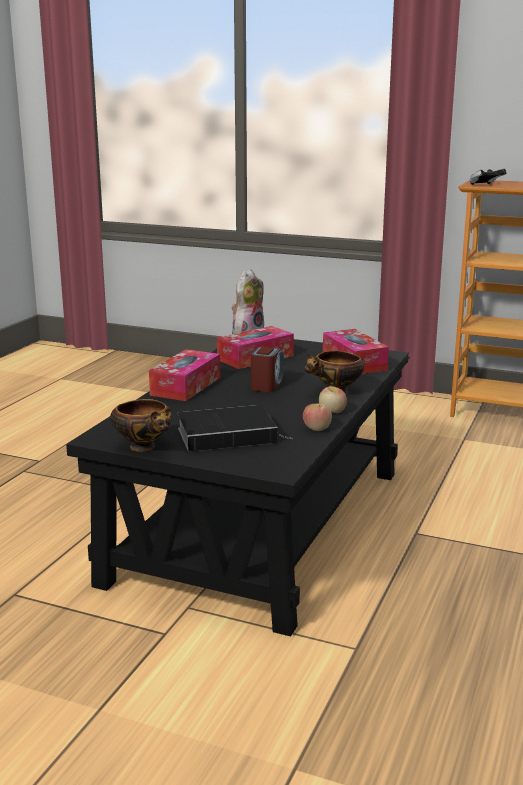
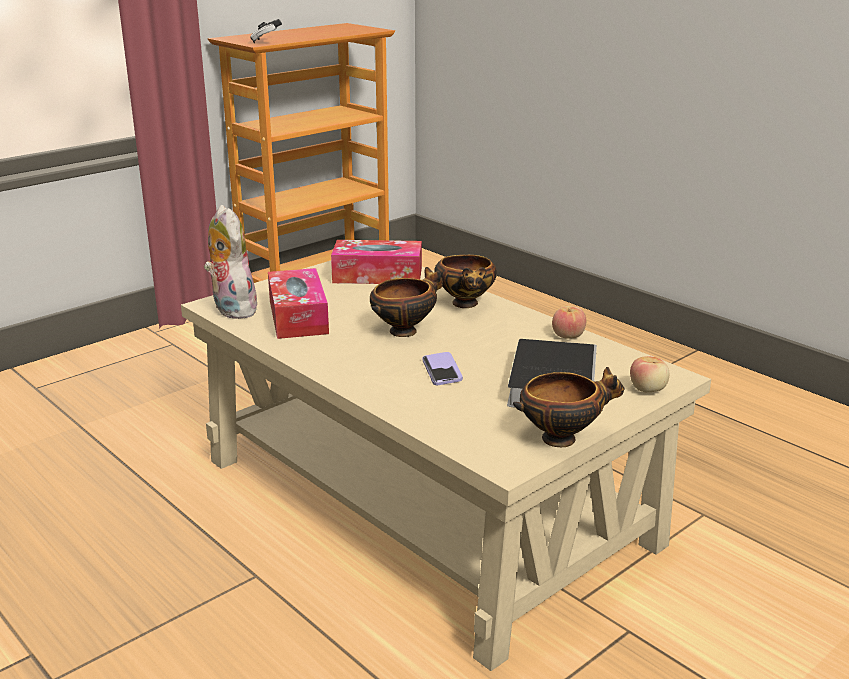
camera: 65 degrees left, 5 degrees up
black coffee table [66,339,409,637] -> beige coffee table [181,261,711,671]
tissue box [149,349,220,401] -> none
alarm clock [251,347,285,392] -> bowl [370,267,443,337]
apple [319,386,347,413] -> apple moved to [630,356,669,392]
none -> phone [422,352,463,385]

